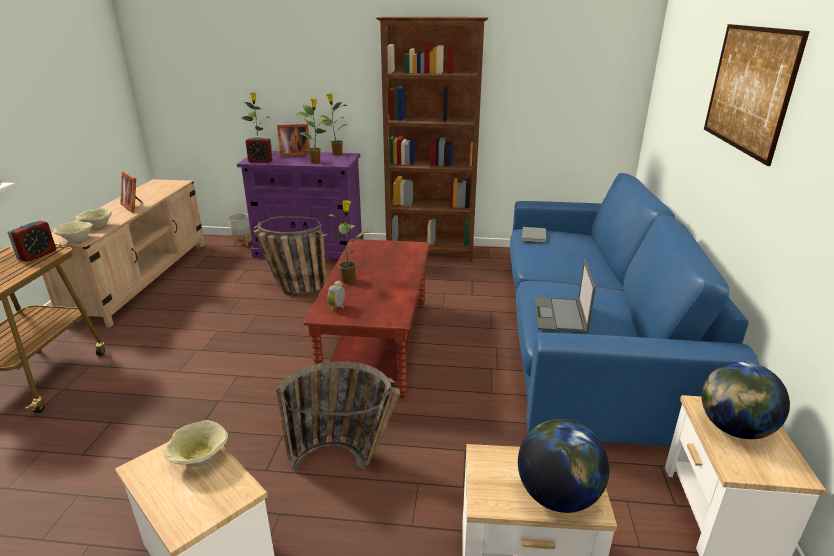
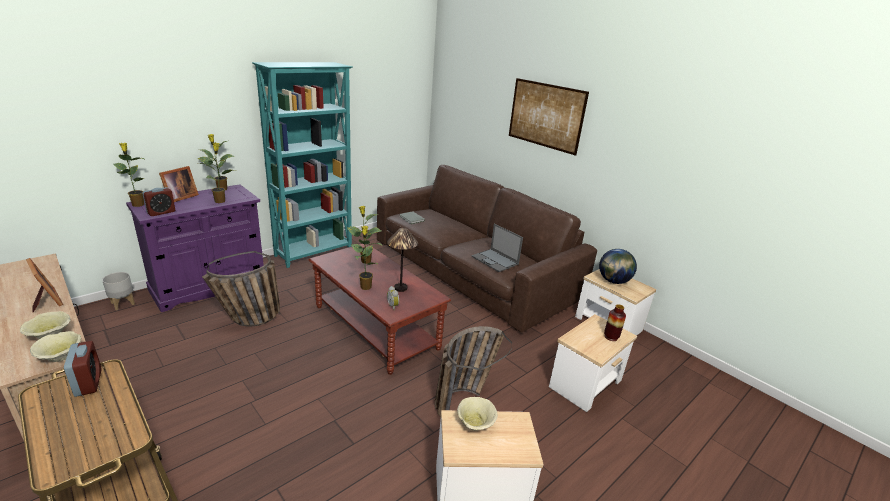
camera: 50 degrees left, 0 degrees up
picture frame [120,171,143,212] -> picture frame turned 135 degrees counterclockwise [26,258,63,312]
brown bookcase [376,17,488,261] -> turquoise bookcase [252,62,353,268]
blue sofa [510,173,759,447] -> brown sofa [377,165,597,332]
globe [518,419,610,513] -> vase [604,304,626,341]
none -> potted plant [347,206,381,264]
none -> table lamp [387,228,418,292]

